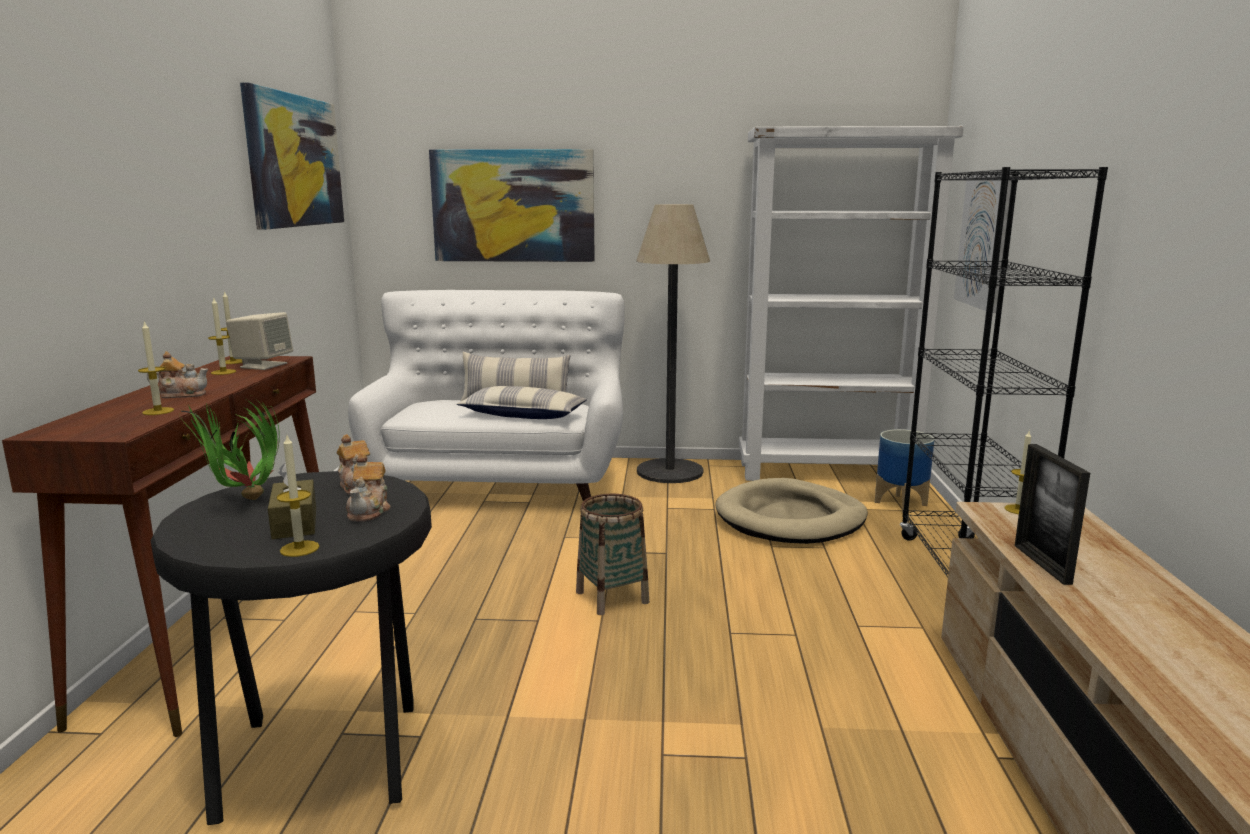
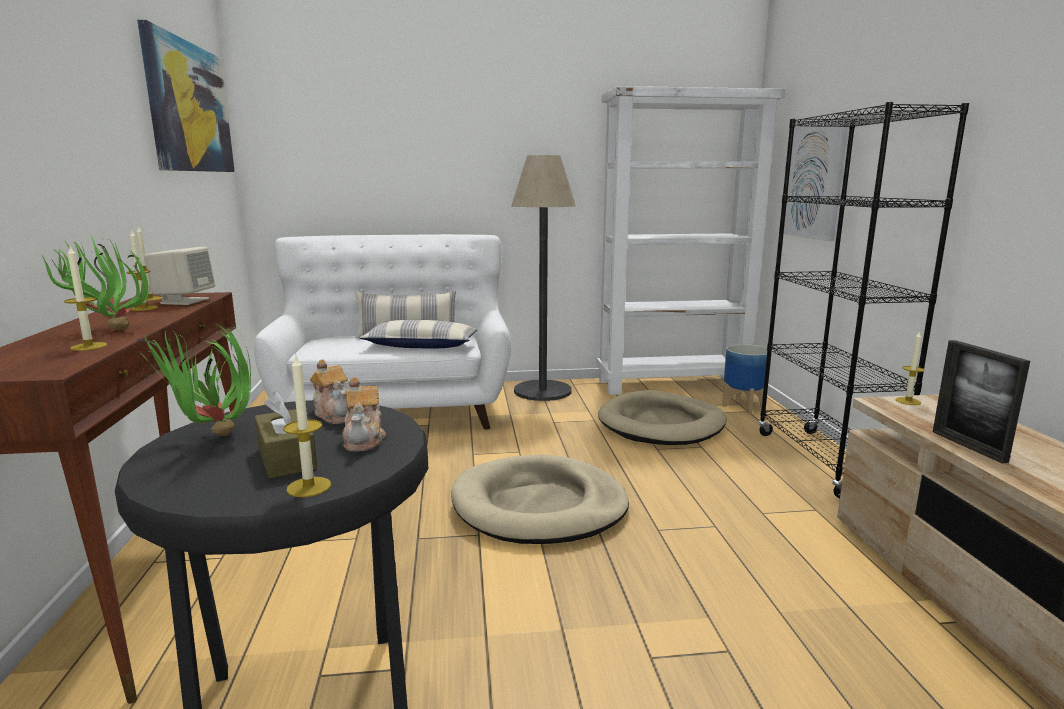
camera: 10 degrees left, 0 degrees up
teapot [147,351,208,398] -> potted plant [41,233,150,330]
picture [429,149,595,262] -> none
basket [576,494,649,615] -> beige dog bed [451,455,629,544]

